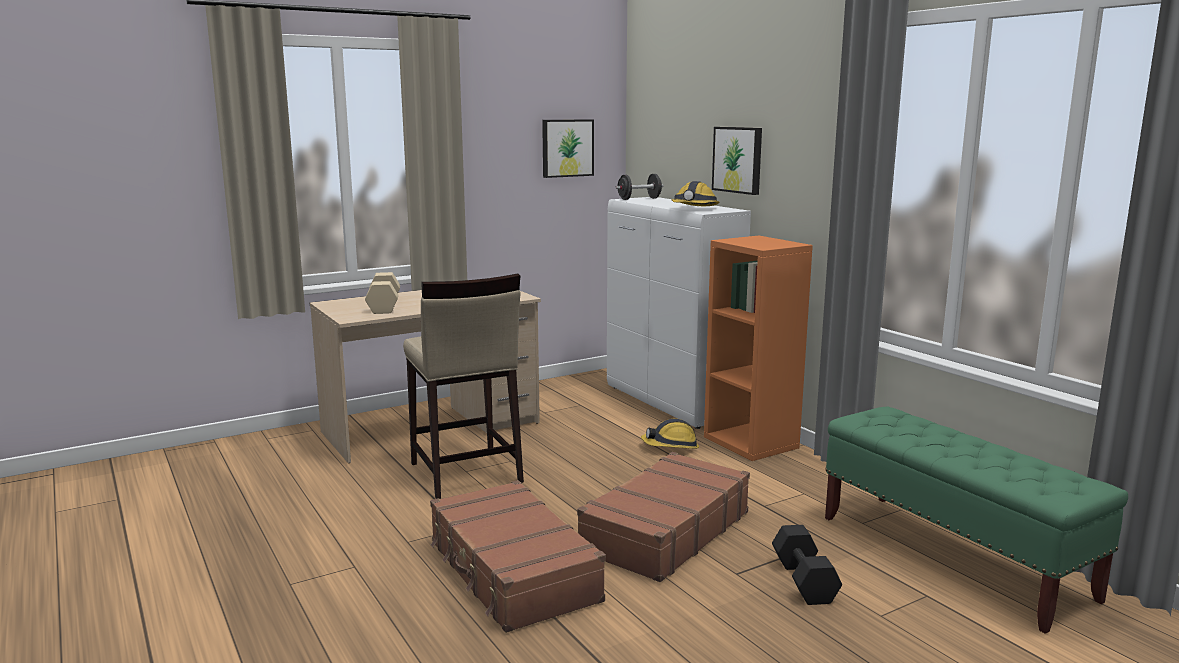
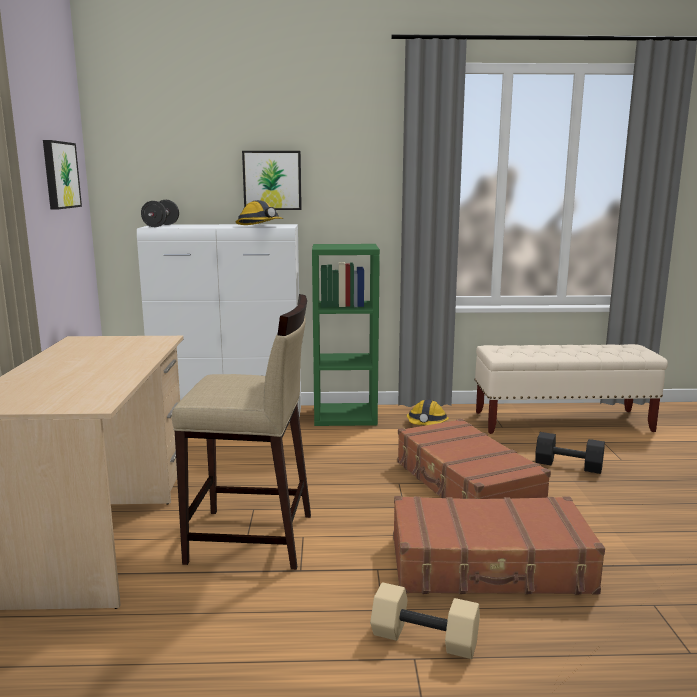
camera: 60 degrees left, 0 degrees up
beige dumbbell [365,272,400,314] -> beige dumbbell moved to [370,582,480,659]
hard hat [641,419,699,449] -> hard hat moved to [407,400,449,425]
orange bookcase [704,235,813,461] -> green bookcase [312,244,380,426]
green bench [825,407,1128,634] -> beige bench [474,344,668,434]

